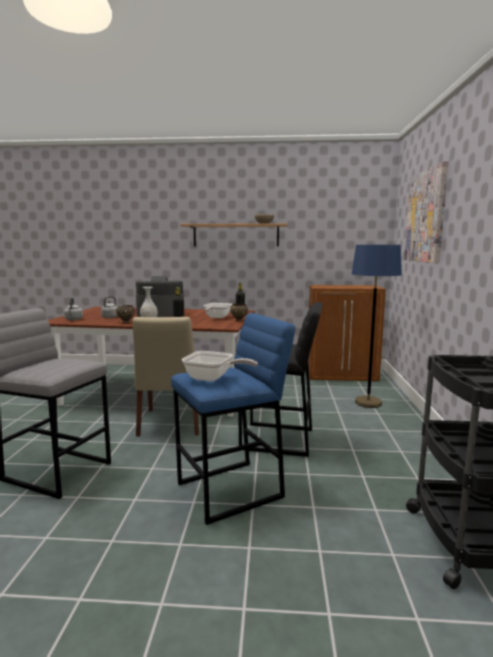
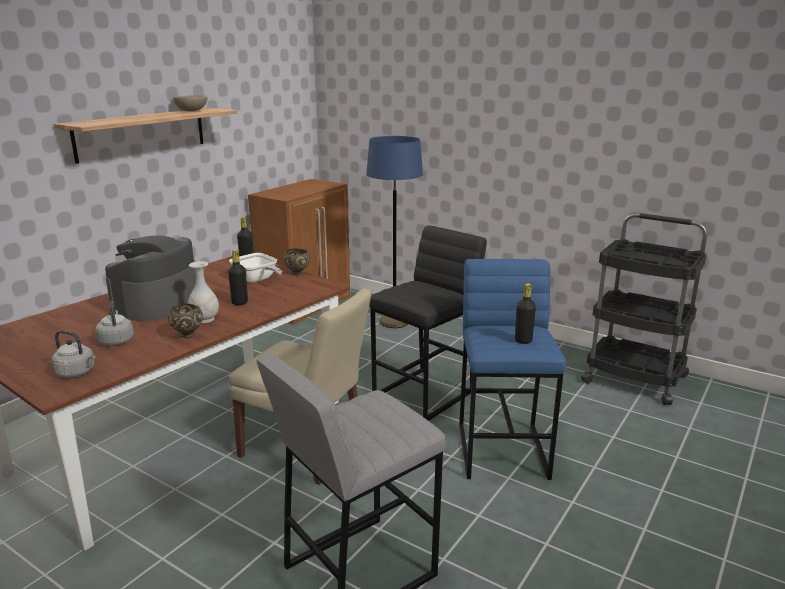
camera: 60 degrees left, 10 degrees up
frying pan [182,351,258,382] -> black bottle [515,283,536,344]
picture [404,161,449,263] -> none

